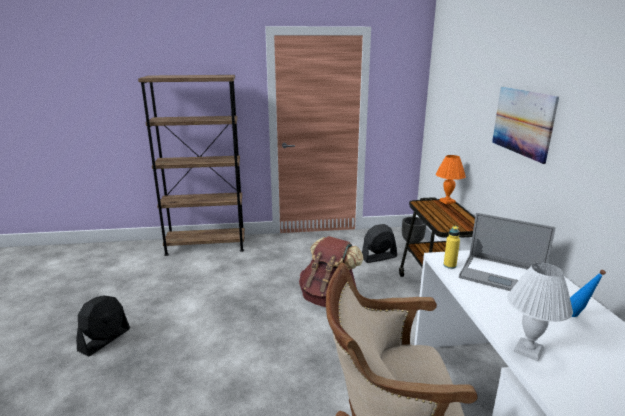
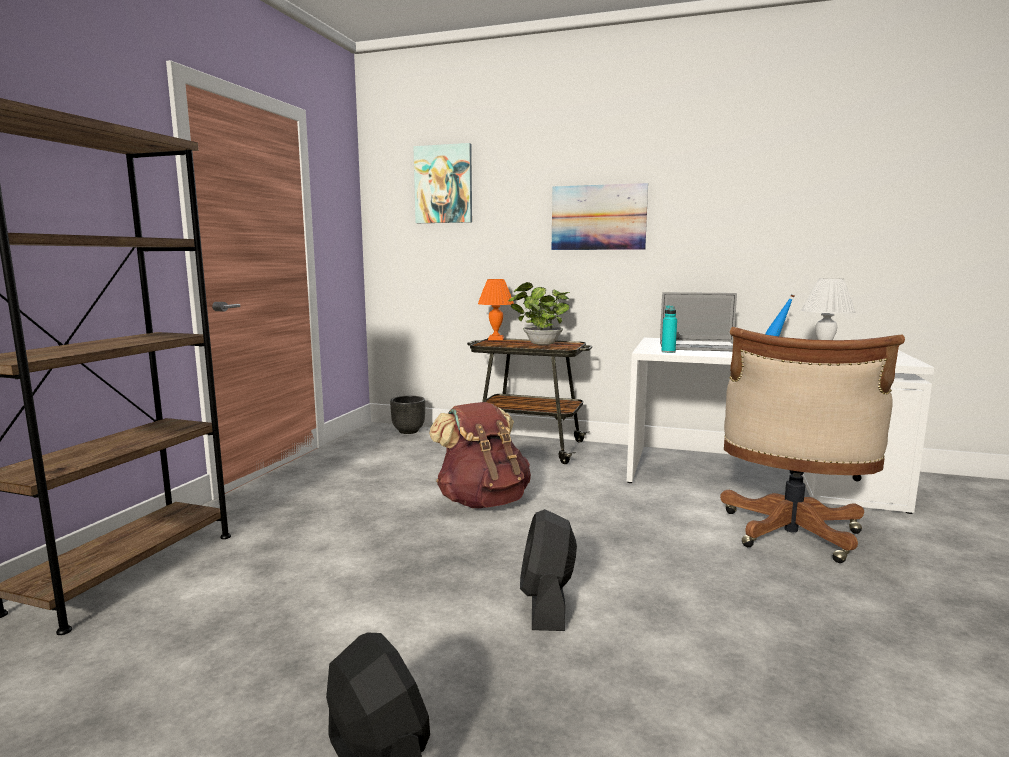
camera: 65 degrees left, 10 degrees down
black fan [362,224,397,263] -> black fan moved to [520,509,577,631]
yellow bottle [443,226,460,269] -> turquoise bottle [661,305,677,353]
laptop [459,213,555,291] -> laptop turned 45 degrees clockwise [660,292,737,351]
none -> picture [413,143,472,223]
none -> potted plant [508,282,570,345]

